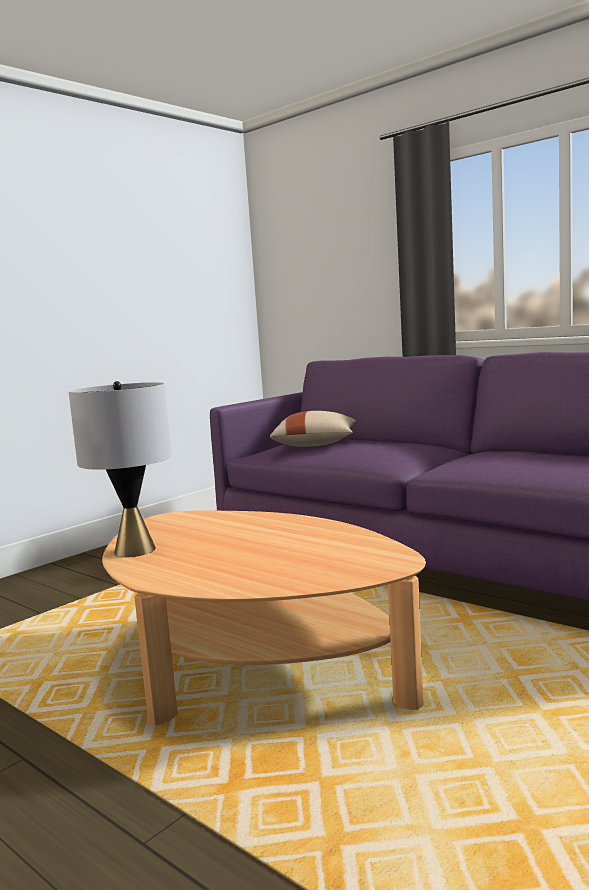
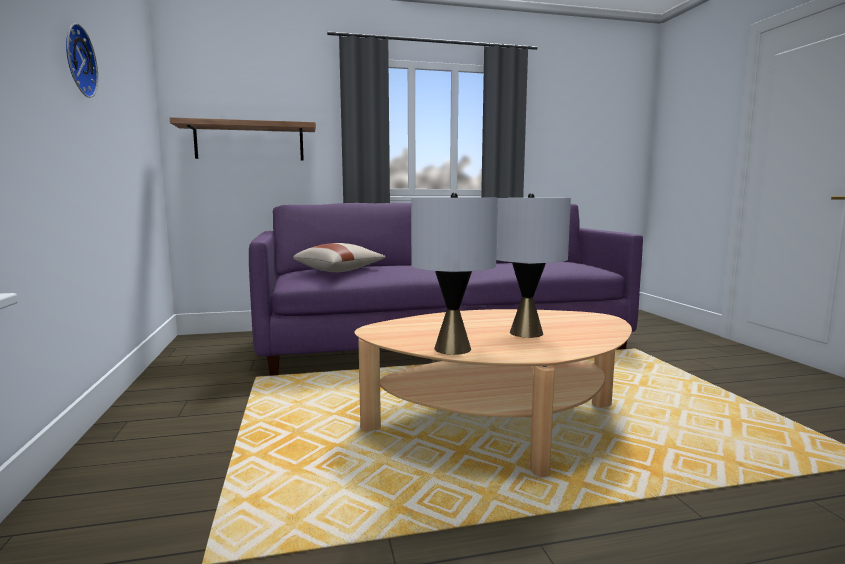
camera: 55 degrees left, 0 degrees up
none -> wall clock [66,23,98,98]
none -> shelf [170,117,316,160]
none -> grey table lamp [496,193,571,338]

